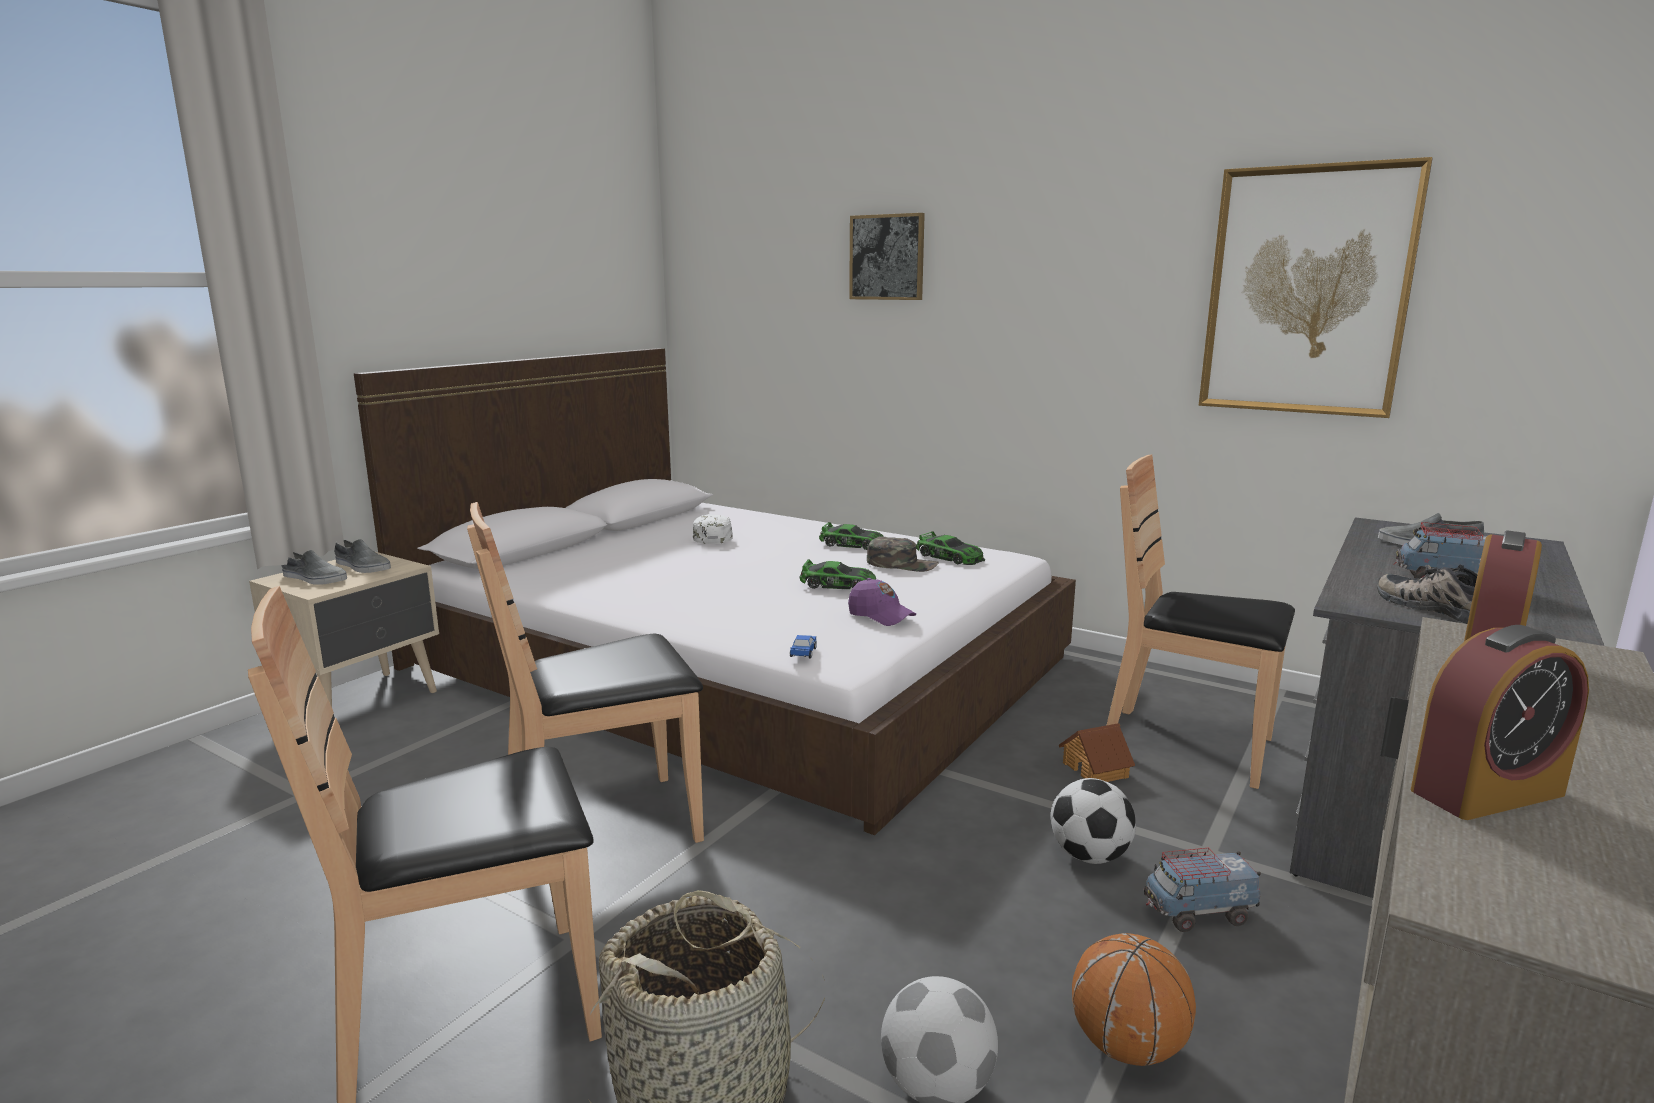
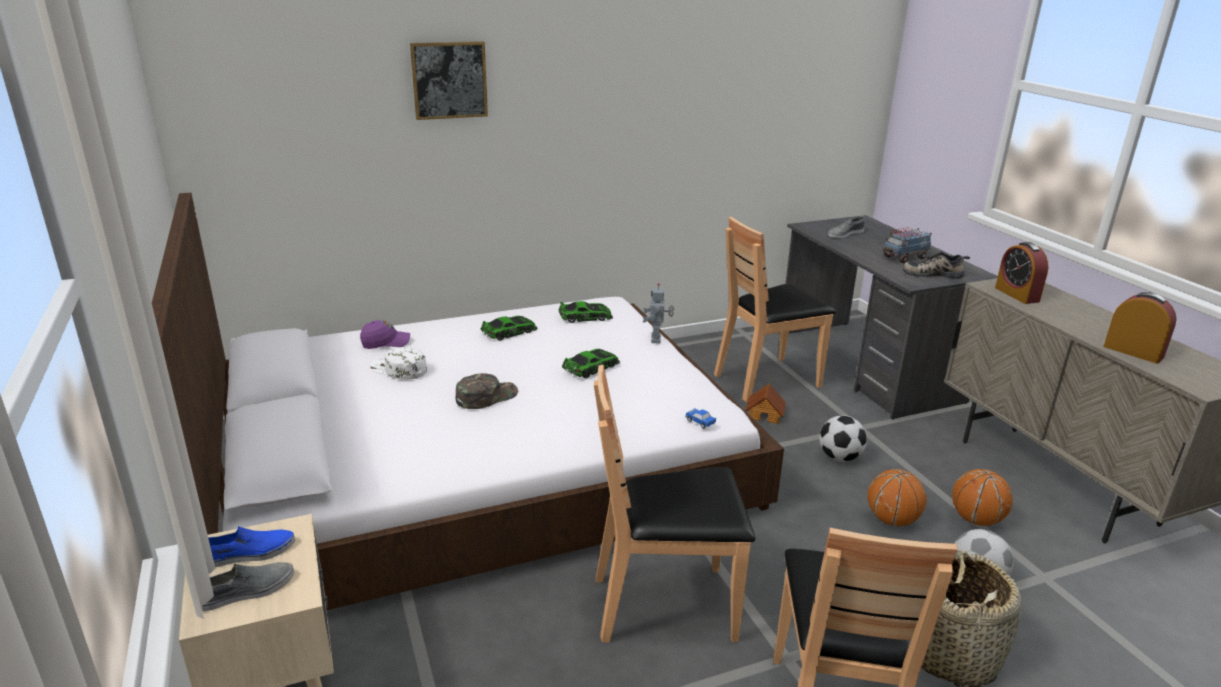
camera: 55 degrees left, 10 degrees up
grey shoe [334,539,391,573] -> blue shoe [208,526,295,567]
brown chair [467,502,704,843] -> brown chair turned 75 degrees clockwise [594,365,755,643]
purple cap [848,578,916,626] -> purple cap moved to [360,320,410,349]
green cap [867,537,939,572] -> green cap moved to [456,373,518,409]
toy truck [1143,848,1261,932] -> none
picture [1199,157,1433,418] -> none
alarm clock [1411,625,1589,820] -> alarm clock turned 60 degrees counterclockwise [1103,292,1177,364]
none -> toy robot [643,283,674,343]
none -> basketball [867,469,927,526]

